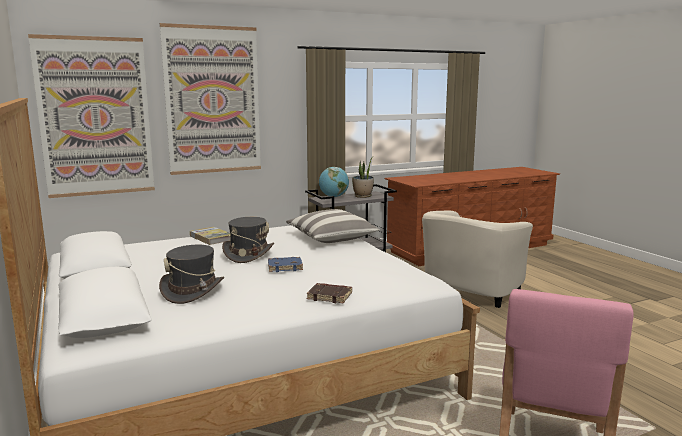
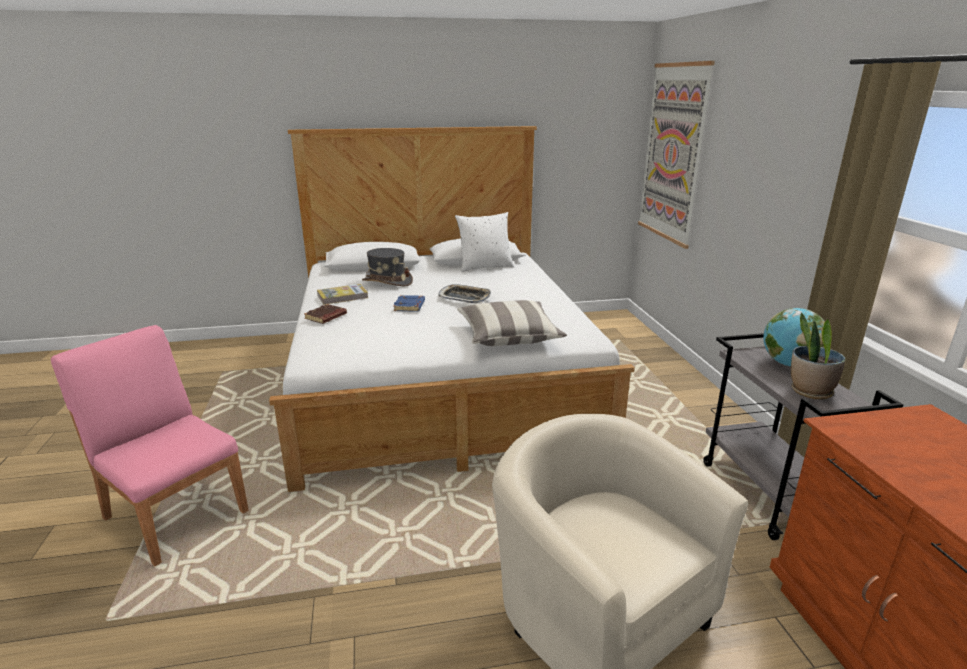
camera: 105 degrees right, 10 degrees up
picture [160,23,261,175] -> none
book [190,227,231,245] -> book moved to [317,284,368,305]
grey hat [222,217,274,263] -> tray [439,284,491,303]
none -> white pillow [455,212,514,272]

